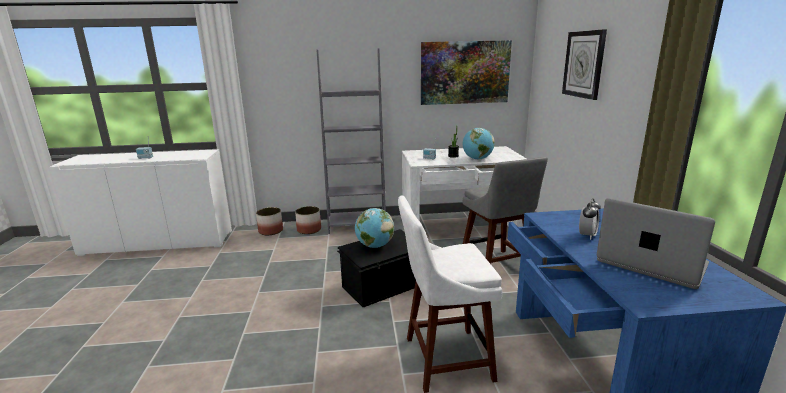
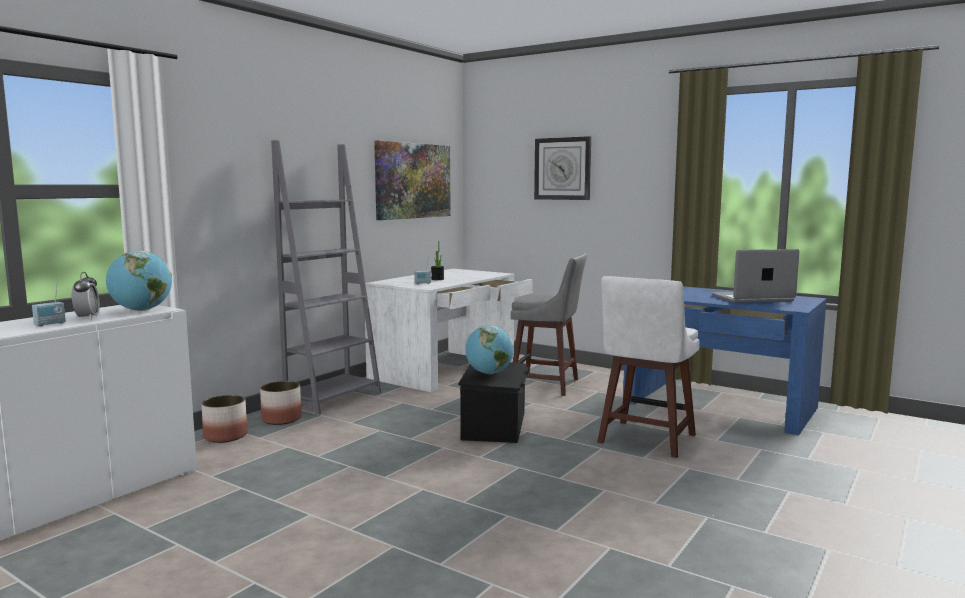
camera: 50 degrees left, 10 degrees down
globe [463,128,495,160] -> globe moved to [106,251,172,311]
alarm clock [579,198,601,240] -> alarm clock moved to [72,272,100,320]

